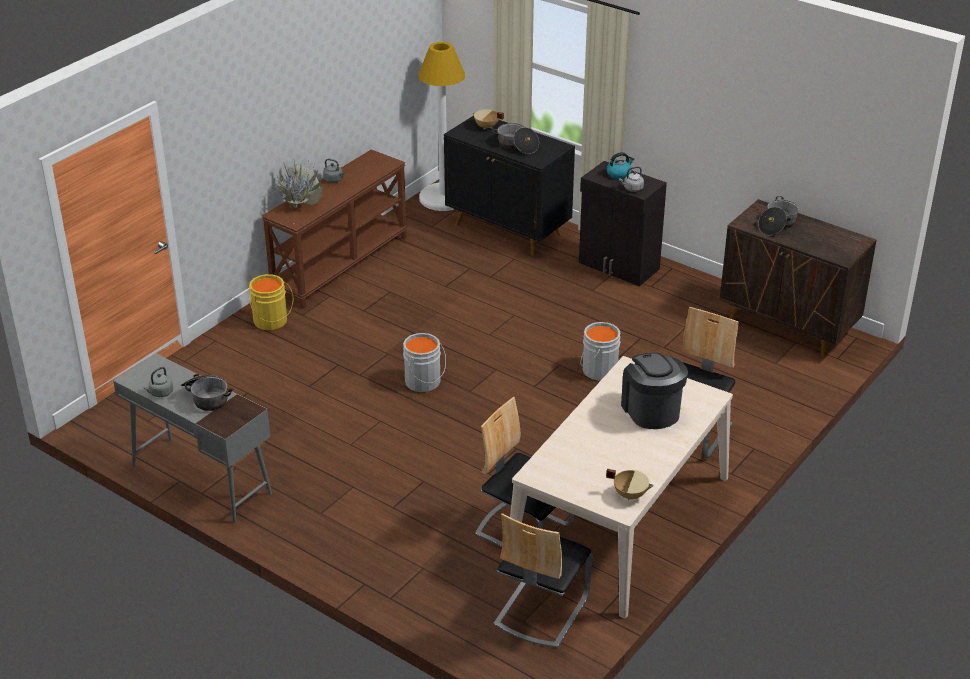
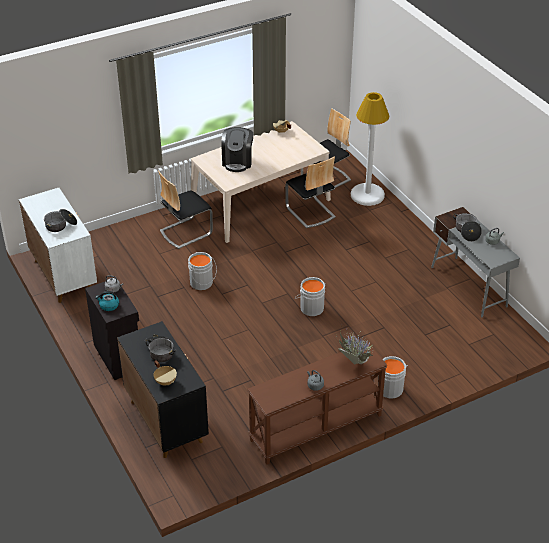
camera: 155 degrees left, 5 degrees up
yellow bucket [249,274,293,330] -> grey bucket [378,356,408,398]
white floor lamp [418,42,465,211] -> white floor lamp moved to [351,92,389,206]
brown cabinet [720,199,877,358] -> white cabinet [19,188,97,303]

